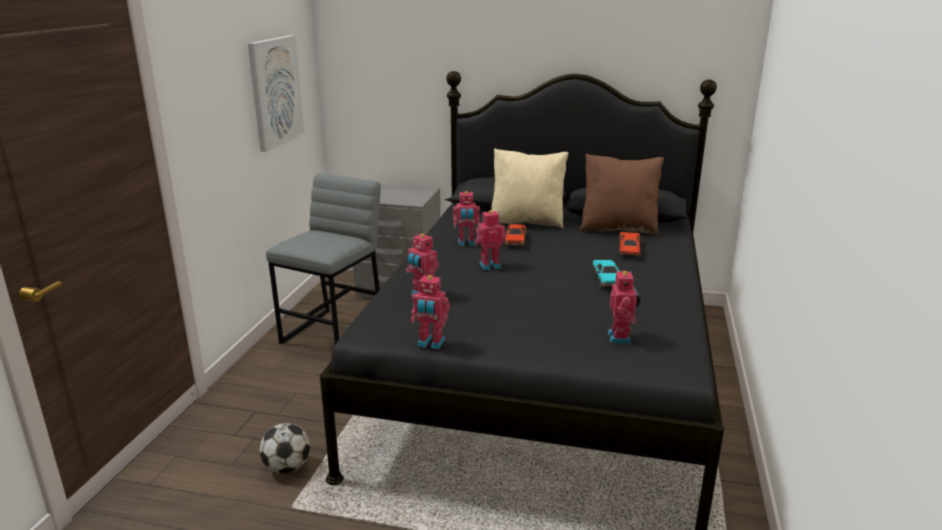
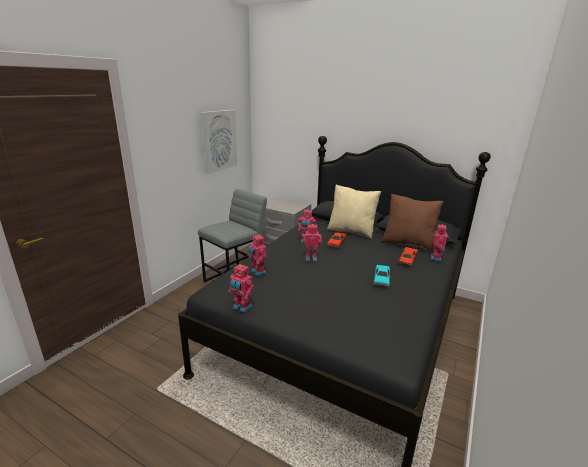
camera: 15 degrees right, 0 degrees up
football [260,423,310,474] -> none
toy robot [608,269,641,344] -> toy robot moved to [431,224,449,261]

